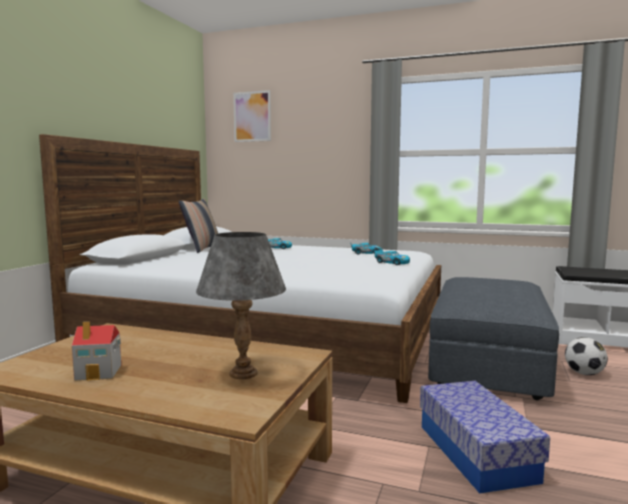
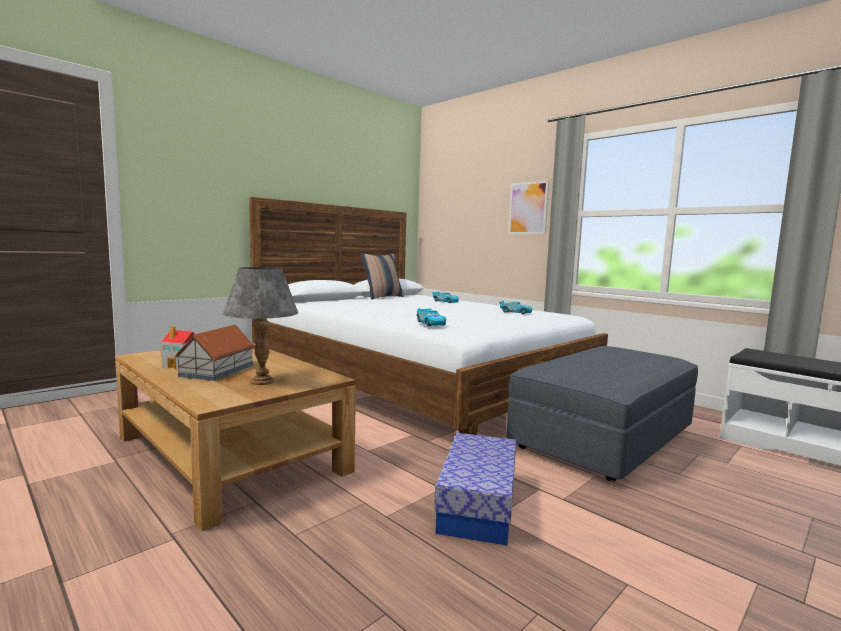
camera: 25 degrees right, 0 degrees up
picture [233,90,271,142] -> picture moved to [508,180,549,234]
toy car [374,249,410,265] -> toy car moved to [417,308,446,326]
football [565,337,608,375] -> none
none -> toy house [174,325,255,381]

